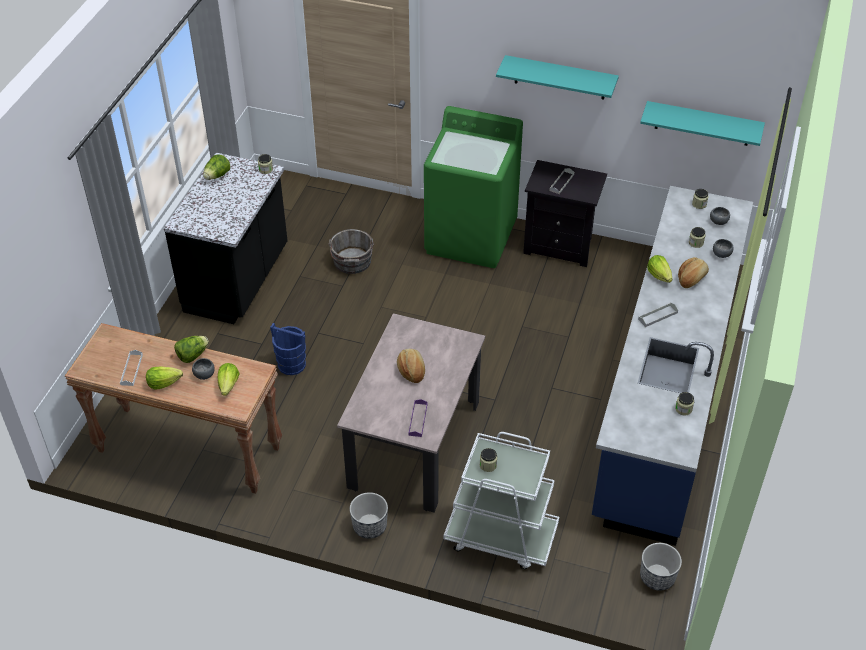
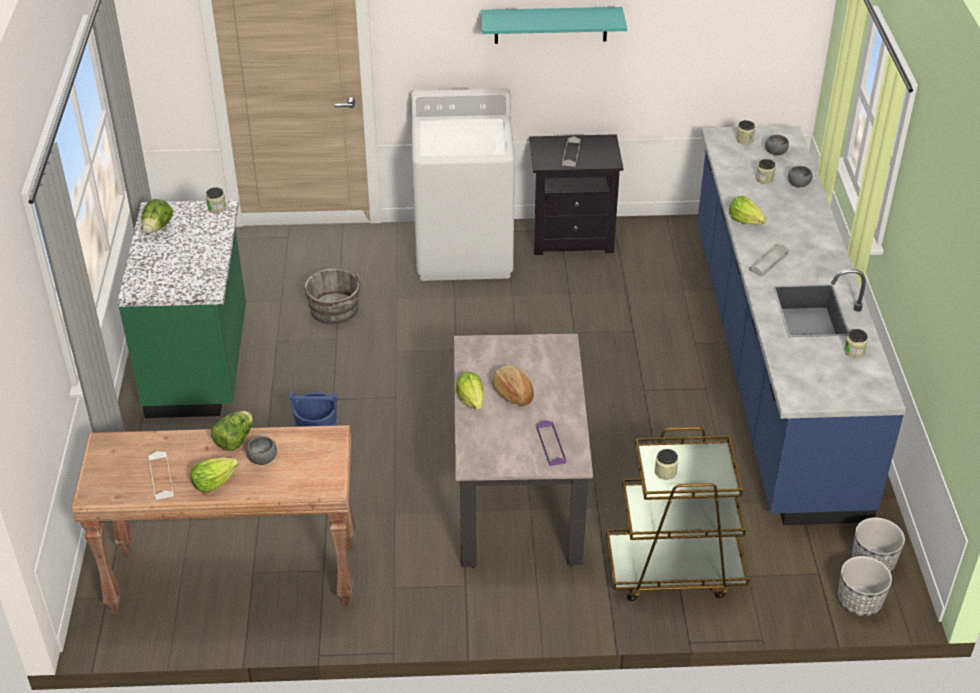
camera: 20 degrees left, 5 degrees down
black counter [164,153,288,324] -> green counter [117,200,246,418]
lettuce [218,363,240,396] -> lettuce moved to [456,372,484,410]
planter [350,492,388,539] -> planter moved to [838,556,892,616]
green washing machine [424,106,523,268] -> white washing machine [411,88,515,281]
white cart [444,432,559,569] -> brown cart [606,427,749,601]
turquoise shelf [640,101,765,146] -> none
bread [678,257,709,288] -> none

